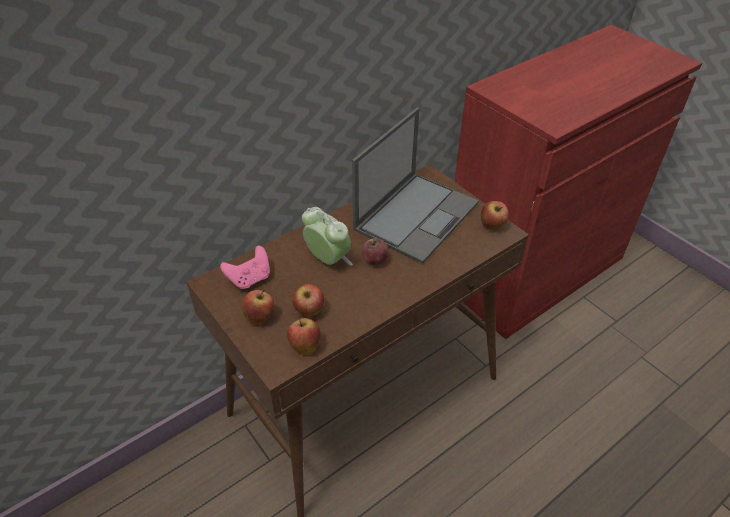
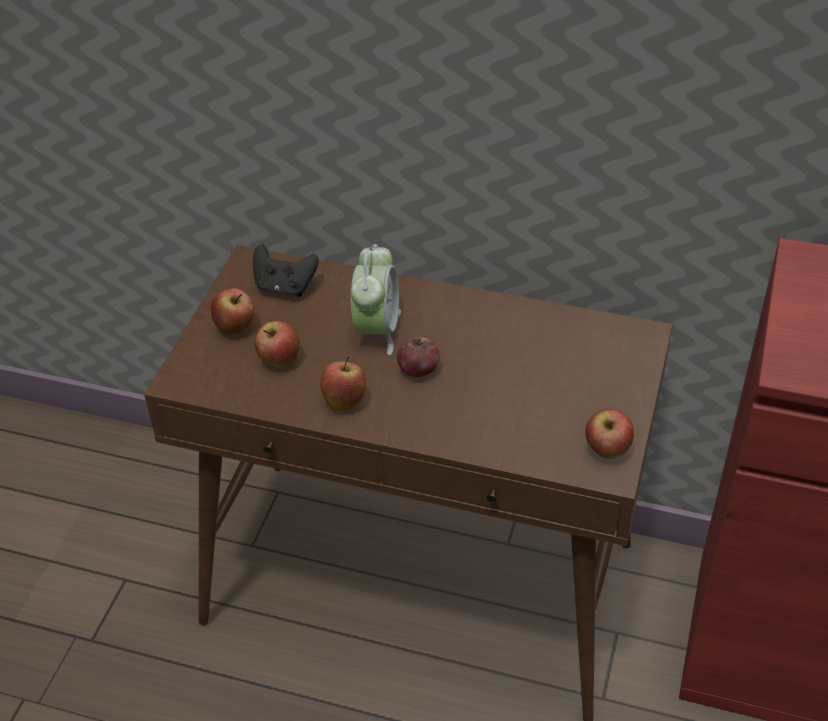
camera: 55 degrees right, 0 degrees up
pink game controller [220,246,270,289] -> black game controller [253,244,319,297]
apple [287,315,321,355] -> apple moved to [320,356,366,412]
laptop [352,107,479,264] -> none

